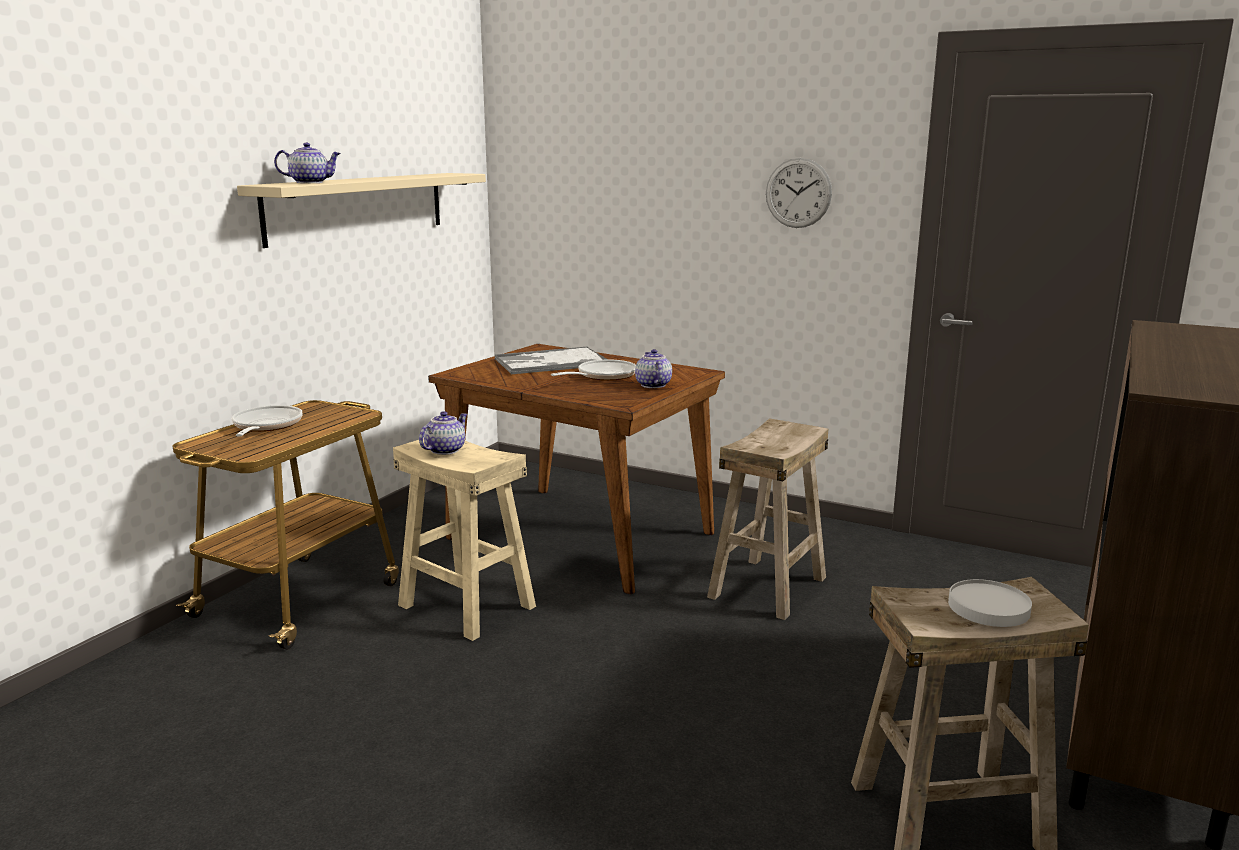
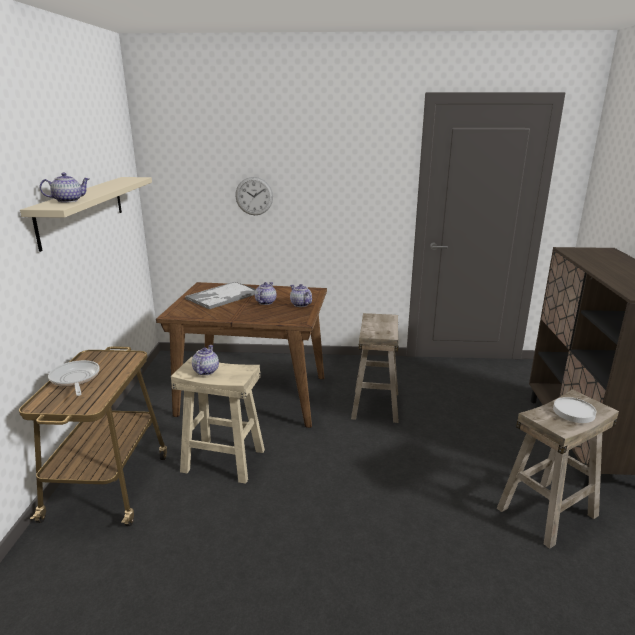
camera: 25 degrees left, 5 degrees up
frying pan [551,360,636,381] -> teapot [255,282,277,305]
wall clock [766,158,832,228] -> wall clock moved to [235,177,273,215]

